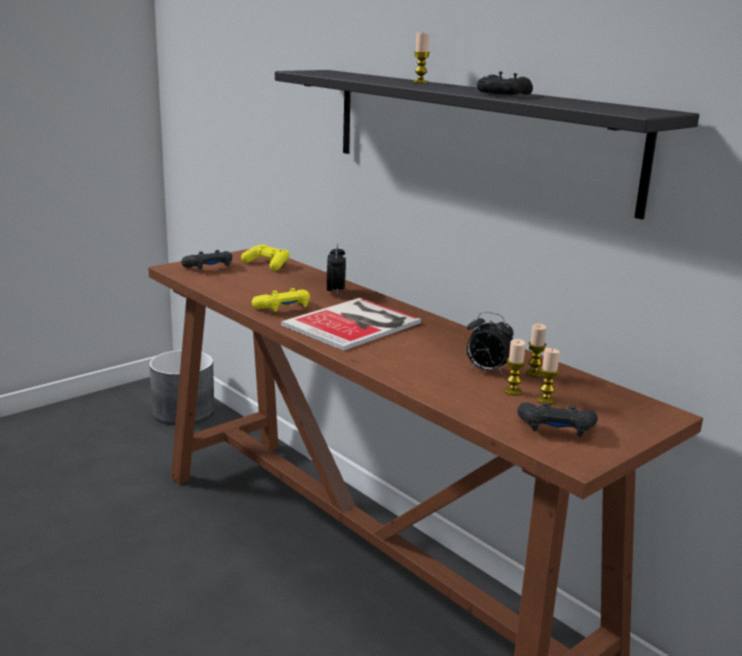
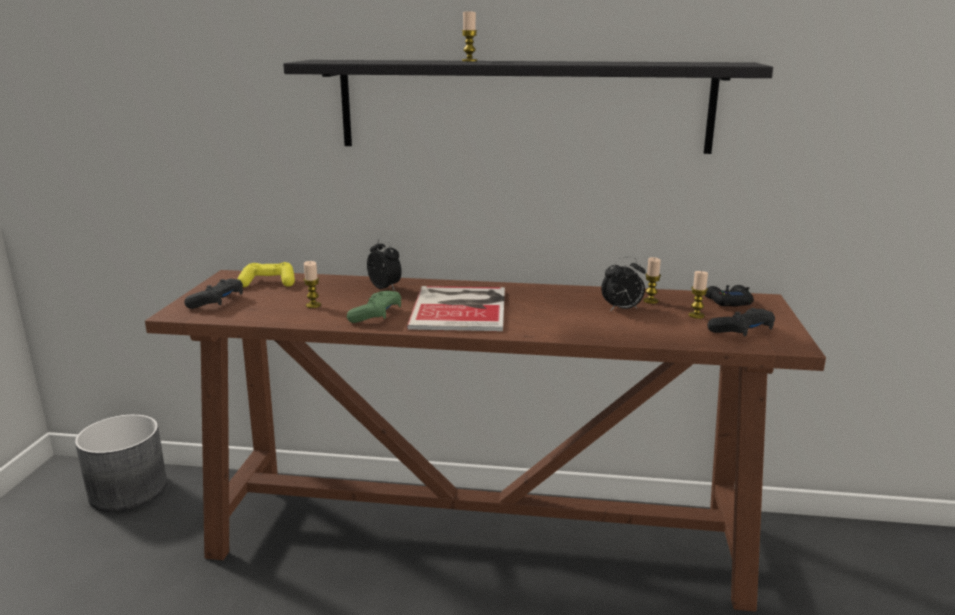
camera: 40 degrees left, 0 degrees up
yellow game controller [252,288,310,312] -> green game controller [347,291,401,323]
black game controller [477,72,533,95] -> black game controller moved to [705,285,754,306]
candle [504,339,526,395] -> candle moved to [303,261,321,308]

